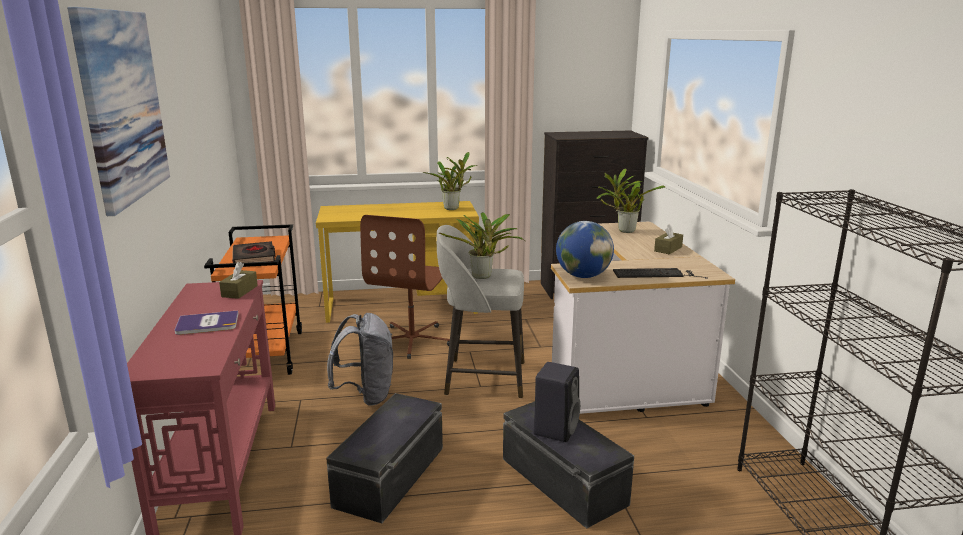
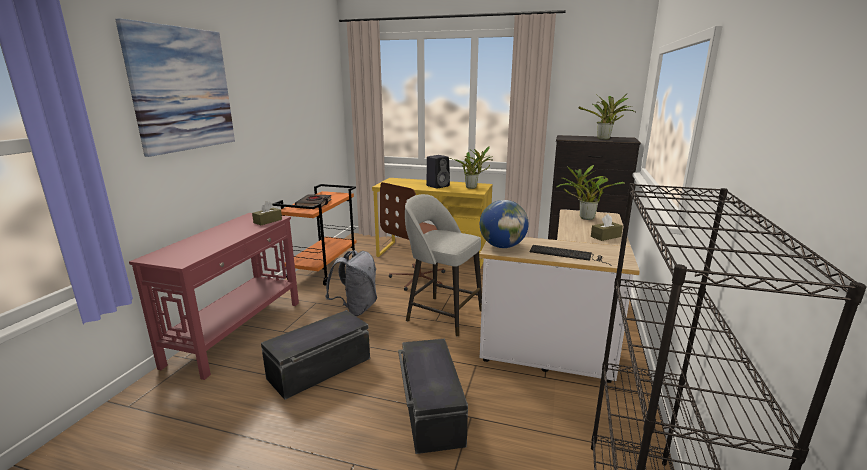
camera: 25 degrees right, 0 degrees up
book [175,311,239,335] -> none
potted plant [439,212,525,279] -> potted plant moved to [578,94,635,140]
black speaker [533,362,580,442] -> black speaker moved to [426,155,450,189]

